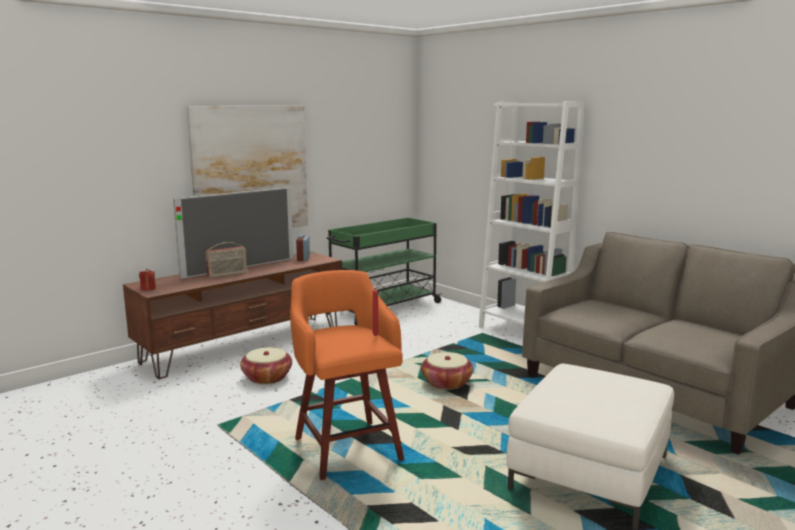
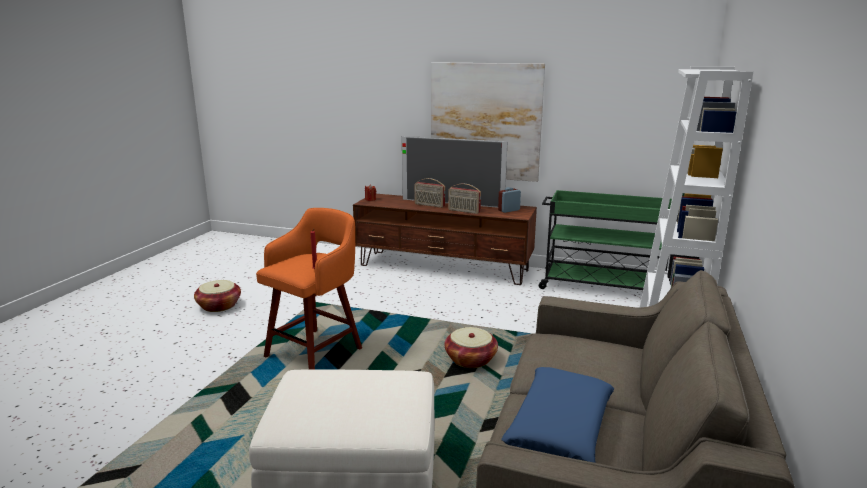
camera: 60 degrees right, 5 degrees up
basket [240,348,292,384] -> basket moved to [194,280,241,312]
none -> radio [448,184,481,214]
none -> blue pillow [501,367,614,463]

